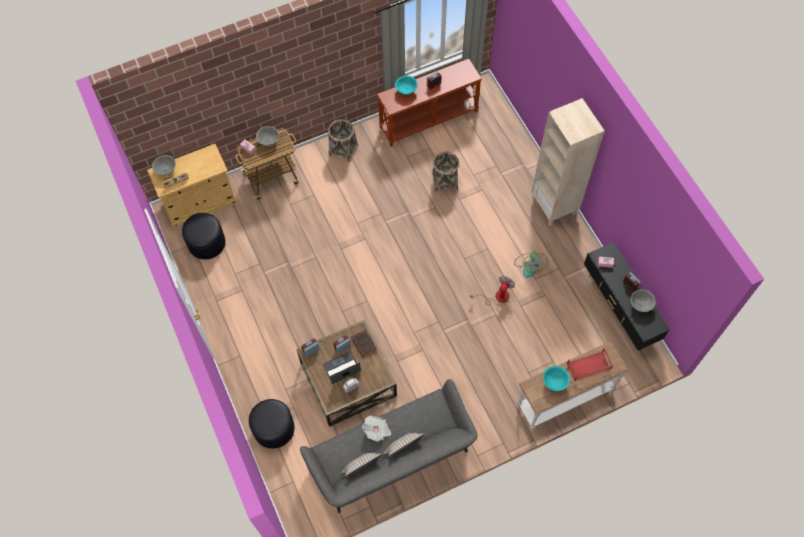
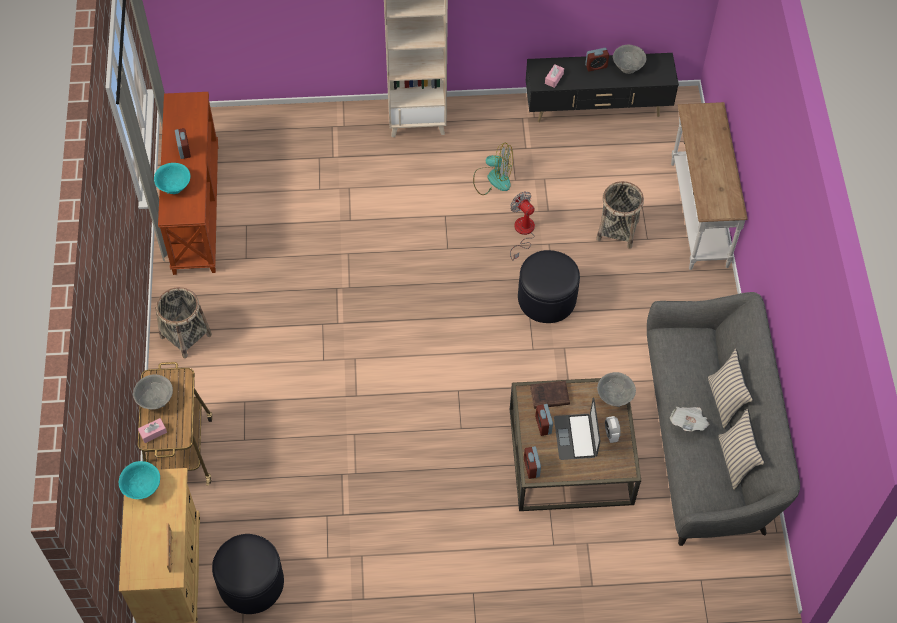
camera: 70 degrees left, 5 degrees down
grey bowl [152,155,176,176] -> grey bowl moved to [597,372,636,407]
black ottoman [249,399,295,448] -> black ottoman moved to [518,250,580,323]
basket [432,151,459,193] -> basket moved to [596,181,644,249]
turquoise bowl [543,366,570,391] -> turquoise bowl moved to [119,461,160,499]
red tray [567,348,613,381] -> none

